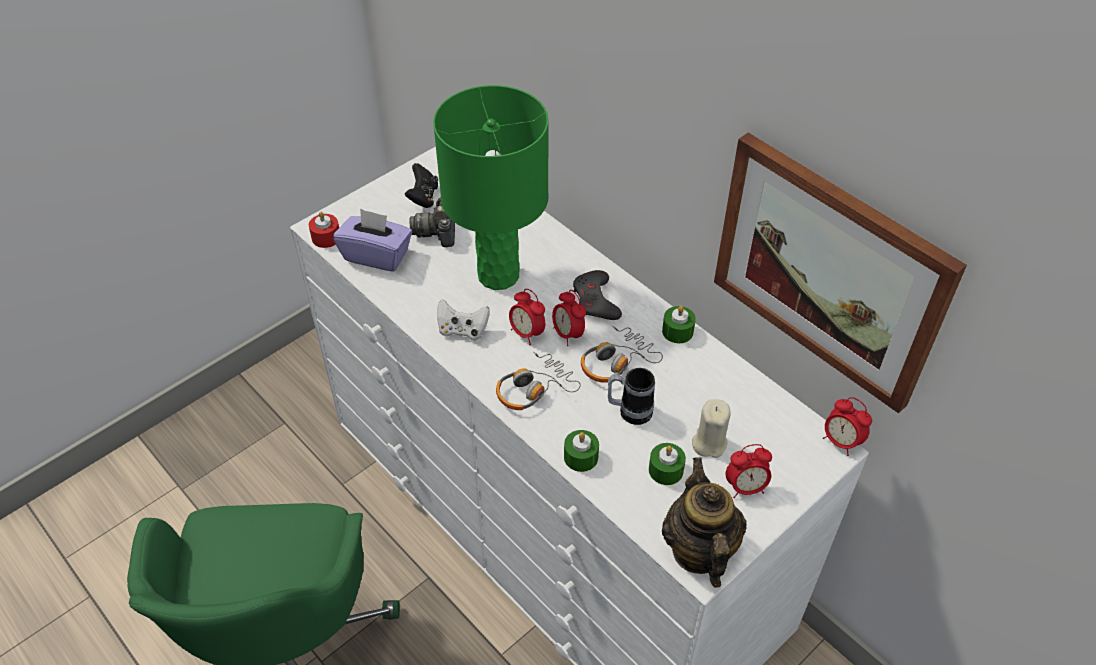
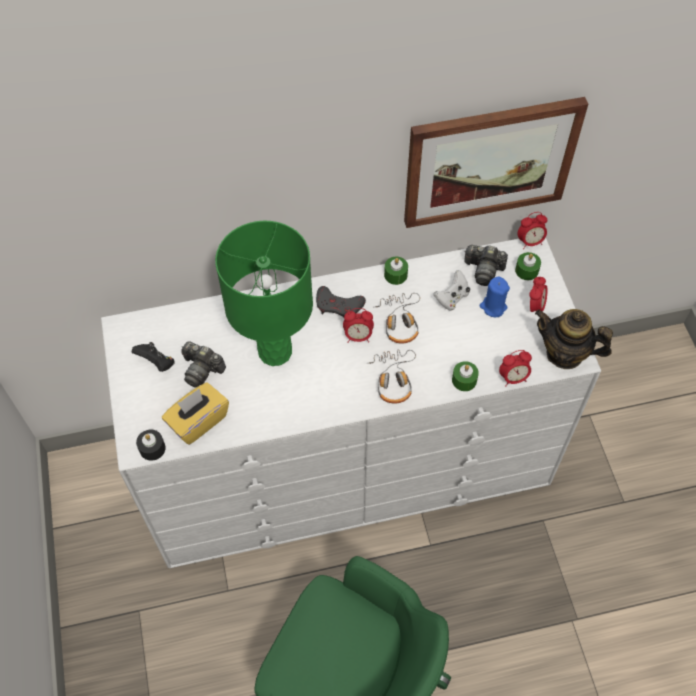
camera: 60 degrees left, 10 degrees up
red candle [309,212,339,248] -> black candle [136,430,166,461]
purple tissue box [333,208,412,272] -> yellow tissue box [162,382,229,445]
white game controller [437,299,490,341] -> white game controller moved to [434,270,470,311]
alarm clock [509,289,545,345] -> alarm clock moved to [499,350,532,387]
mug [608,368,655,425] -> none
green candle [649,443,686,485] -> green candle moved to [515,252,541,280]
beige candle [692,399,731,458] -> blue candle [479,277,510,317]
none -> camera [464,245,508,286]

